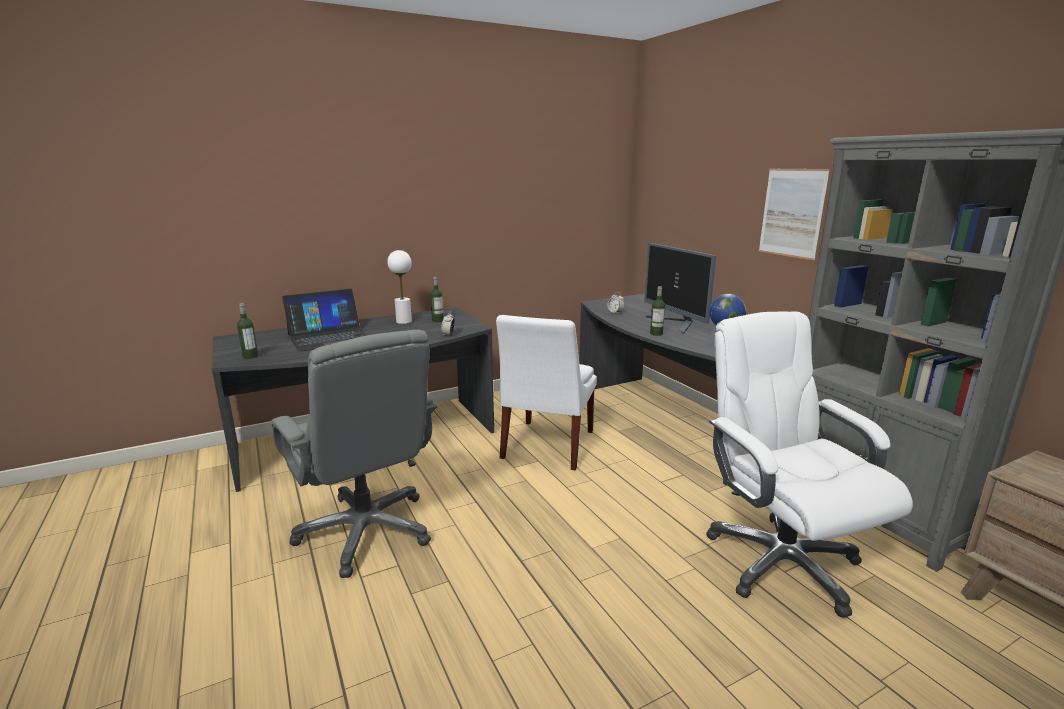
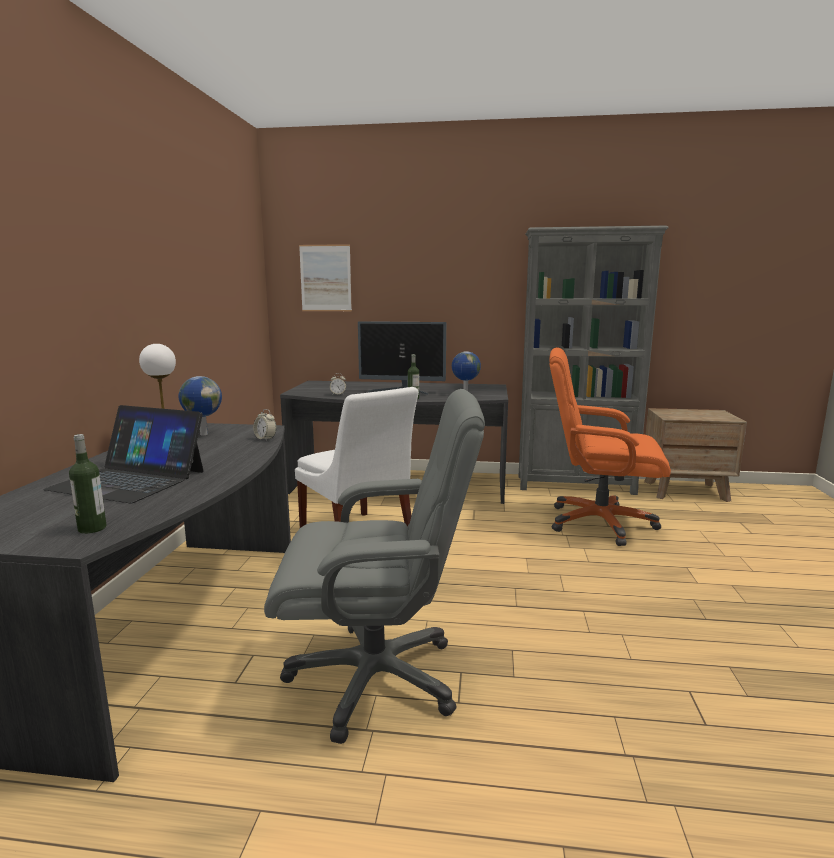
camera: 55 degrees left, 5 degrees down
laptop [282,289,367,352] -> laptop turned 105 degrees clockwise [43,405,204,503]
bottle [430,277,443,322] -> globe [179,376,222,435]
white office chair [706,312,913,618] -> orange office chair [549,347,671,546]
picture [759,169,830,261] -> picture moved to [299,244,352,311]

